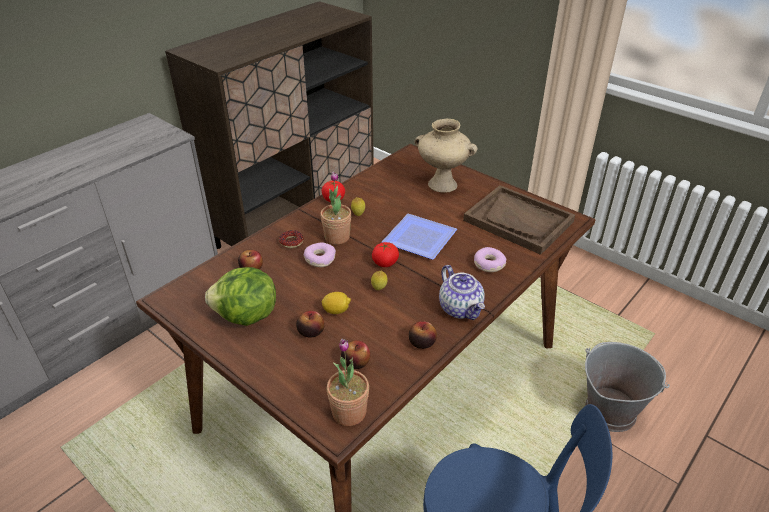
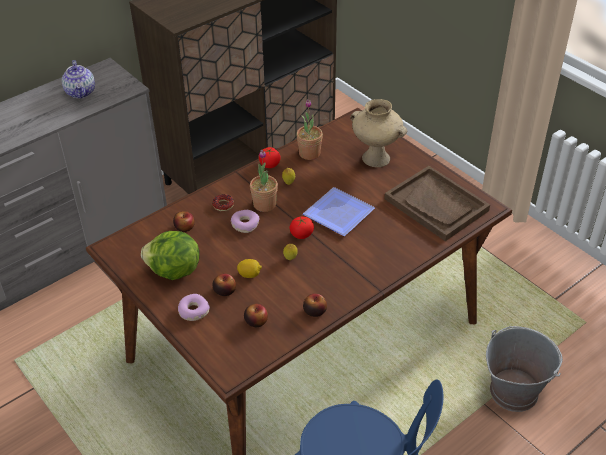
camera: 10 degrees right, 5 degrees up
potted plant [327,339,369,426] -> potted plant moved to [296,99,323,160]
teapot [439,265,485,320] -> teapot moved to [62,60,95,98]
donut [474,247,507,272] -> donut moved to [178,294,210,321]

